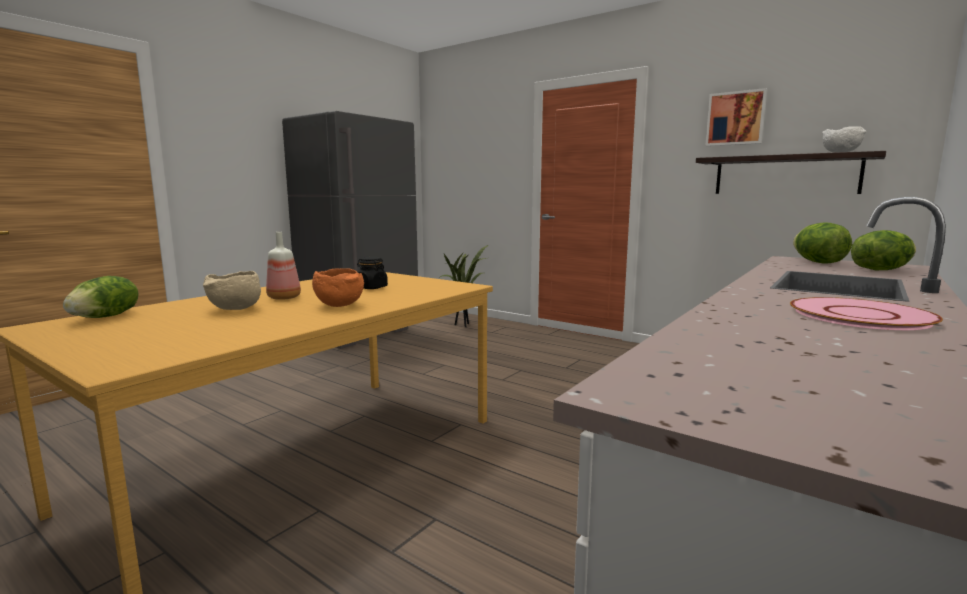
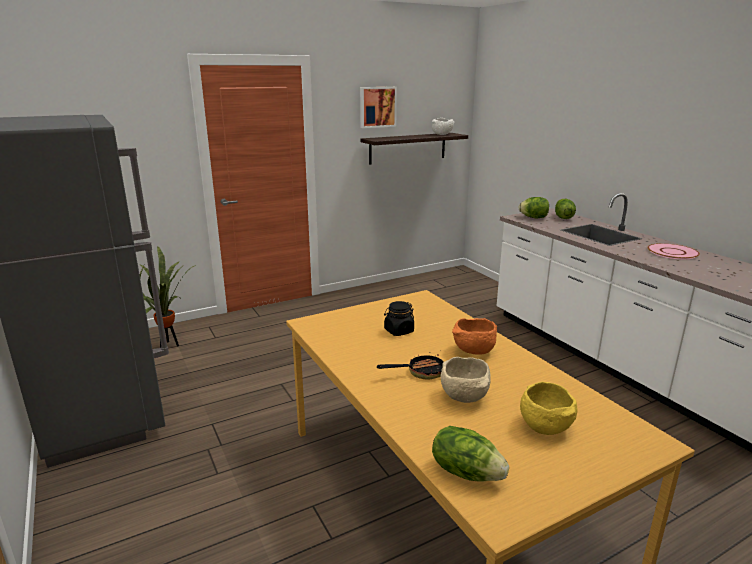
camera: 65 degrees left, 10 degrees up
bottle [266,232,301,300] -> frying pan [377,352,444,380]
none -> yellow bowl [520,382,578,435]

